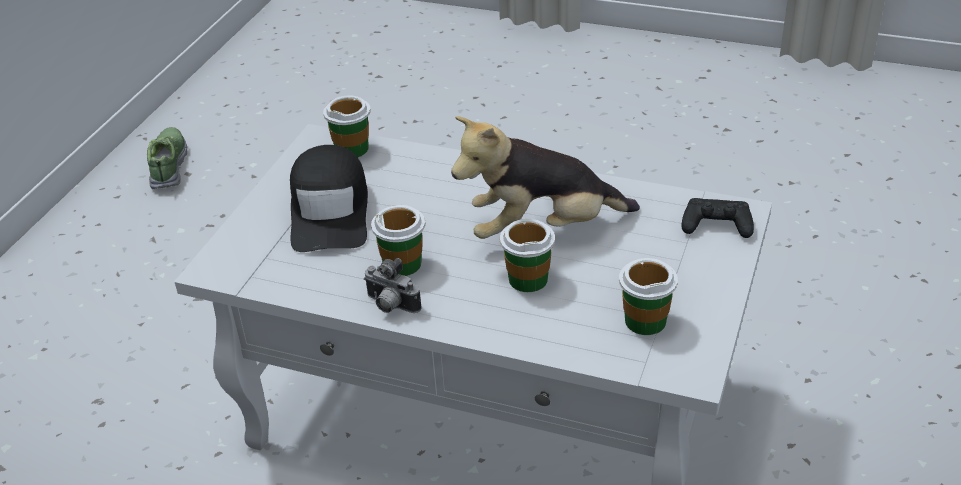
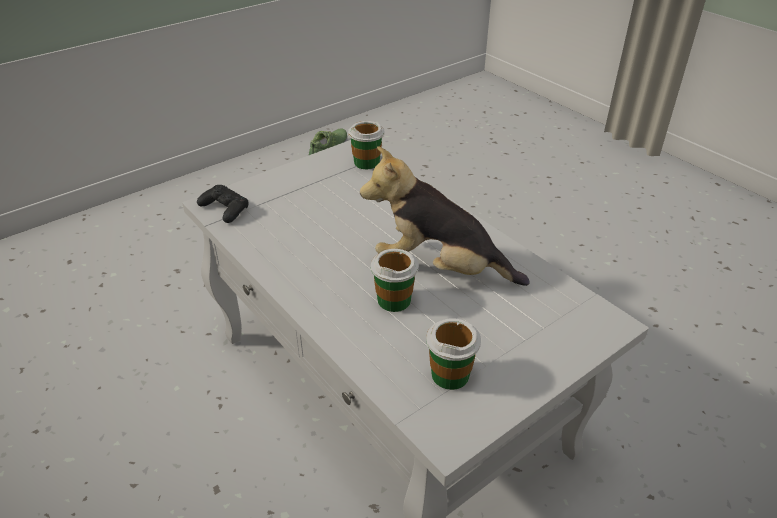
camera: 30 degrees right, 0 degrees up
black cap [290,145,368,252] -> none
camera [364,258,422,313] -> none
cup [371,205,425,276] -> none
black game controller [681,198,754,238] -> black game controller moved to [197,185,248,223]

